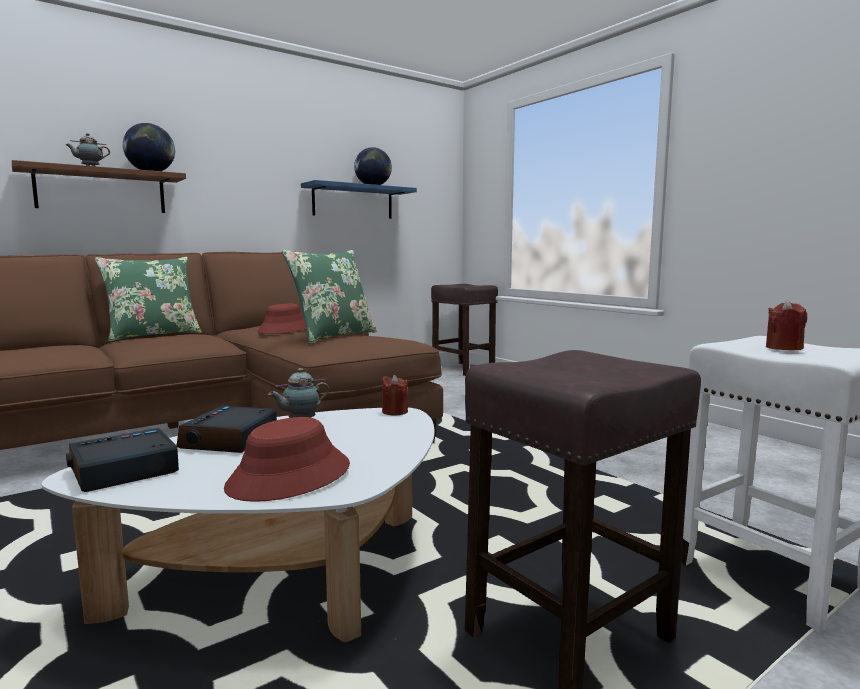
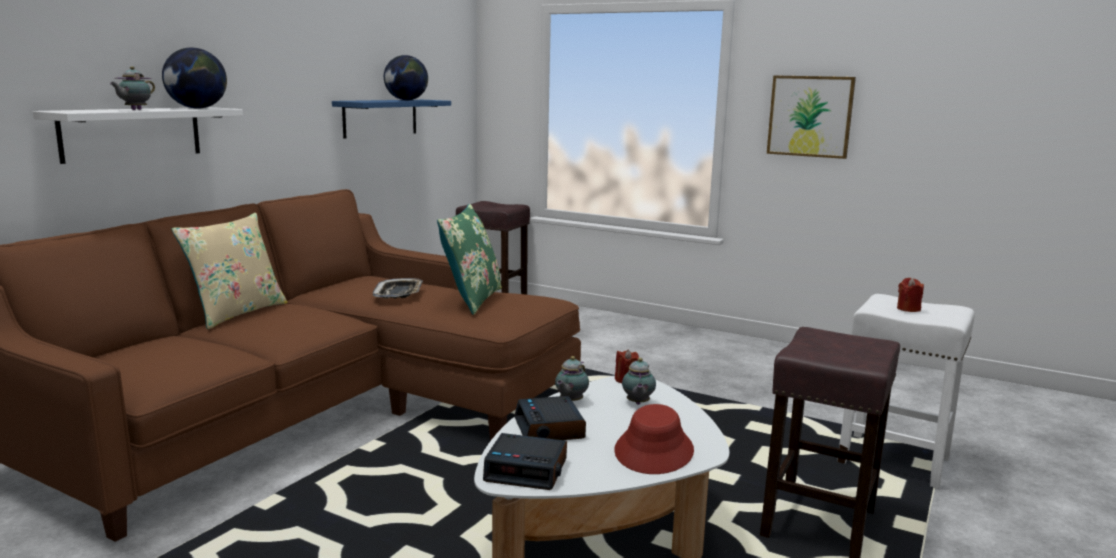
camera: 25 degrees left, 5 degrees up
brown shelf [12,160,186,213] -> white shelf [33,107,243,164]
alarm clock [66,428,179,492] -> alarm clock turned 105 degrees counterclockwise [483,433,567,490]
green pillow [95,257,202,341] -> beige pillow [172,213,288,329]
red hat [257,304,307,334] -> tray [373,278,423,299]
none -> teapot [622,358,656,405]
none -> picture [767,75,856,159]

